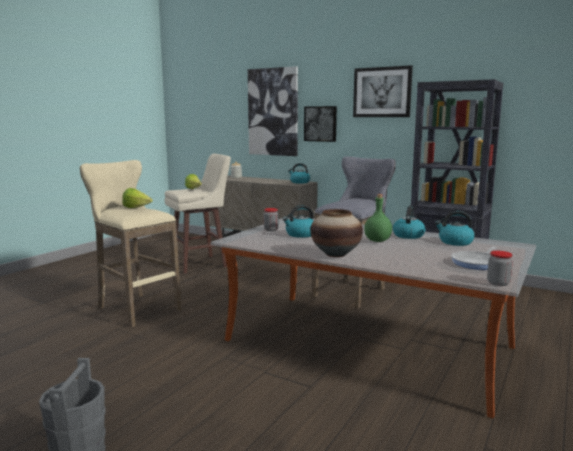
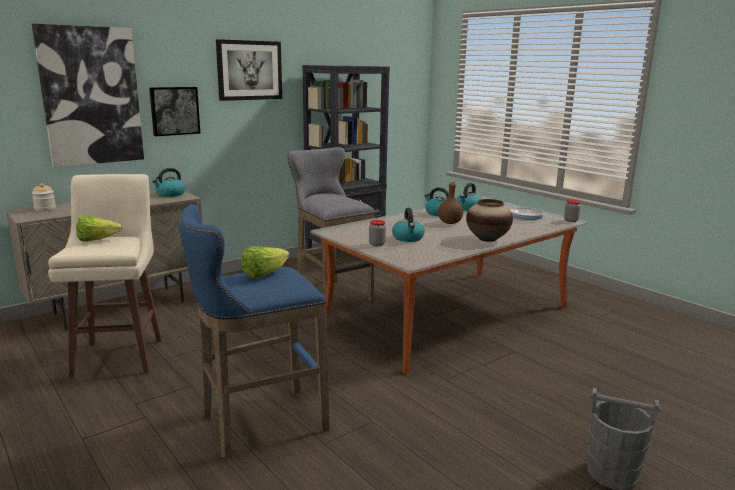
camera: 70 degrees left, 5 degrees up
beige stool [80,160,182,327] -> blue stool [178,204,329,459]
green bottle [364,194,392,242] -> brown bottle [438,181,463,224]

